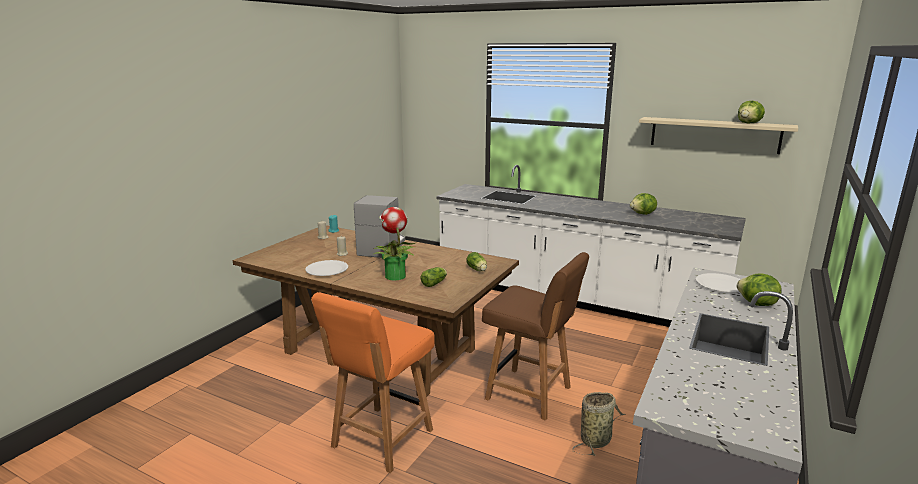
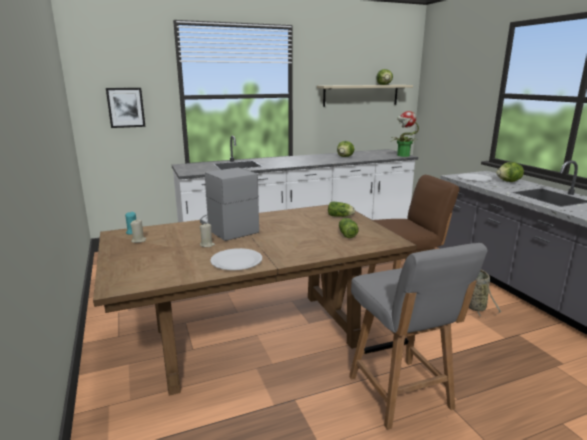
camera: 50 degrees left, 0 degrees up
orange chair [311,292,435,473] -> grey chair [349,243,488,430]
potted plant [374,207,415,281] -> potted plant moved to [390,111,419,157]
none -> picture [106,88,146,128]

